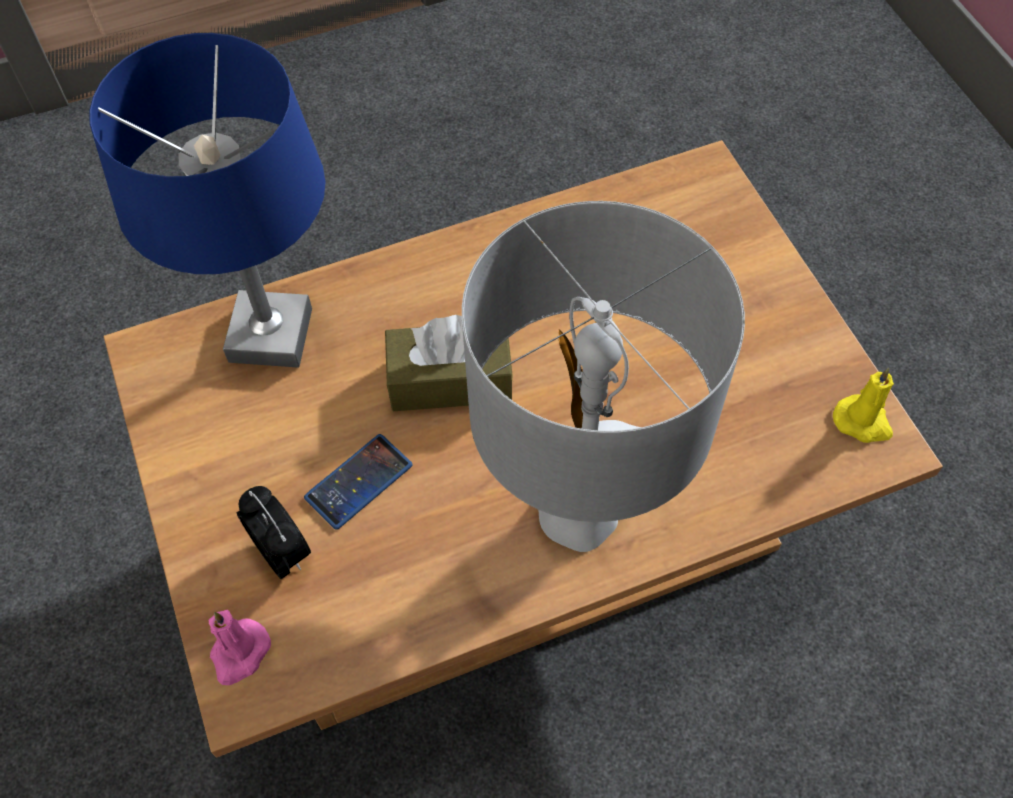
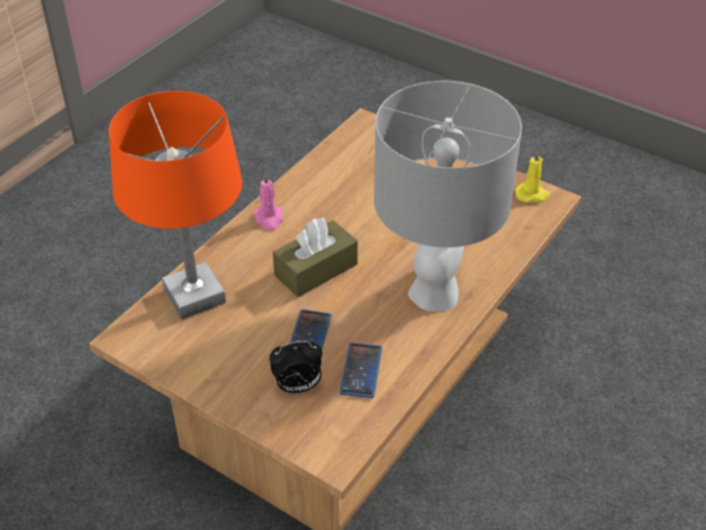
camera: 35 degrees left, 15 degrees down
blue table lamp [89,33,325,368] -> orange table lamp [109,91,242,319]
pink candle [208,610,271,685] -> pink candle moved to [253,173,283,231]
alarm clock [237,486,311,579] -> alarm clock turned 150 degrees clockwise [269,341,322,393]
none -> phone [340,342,382,398]

